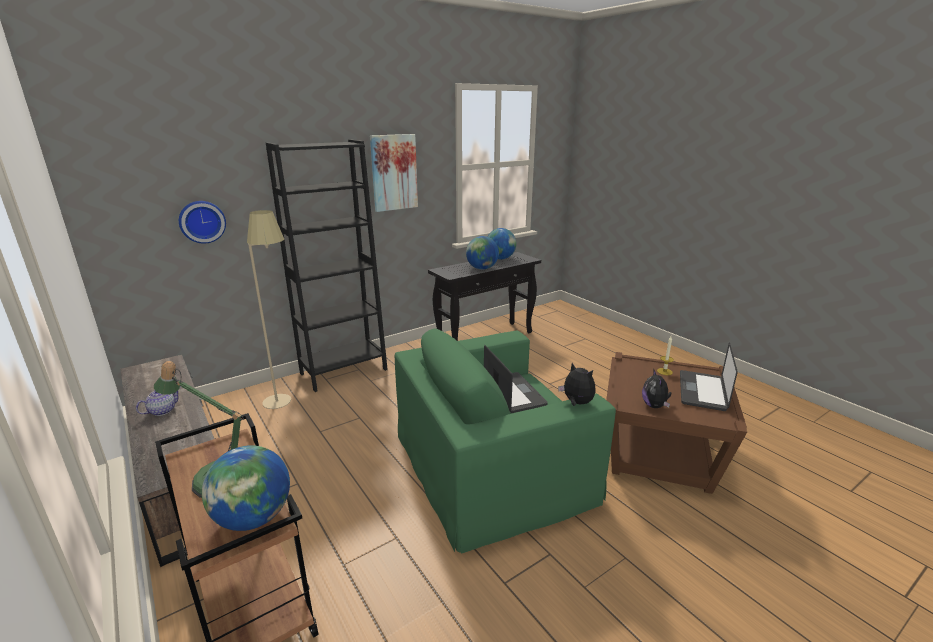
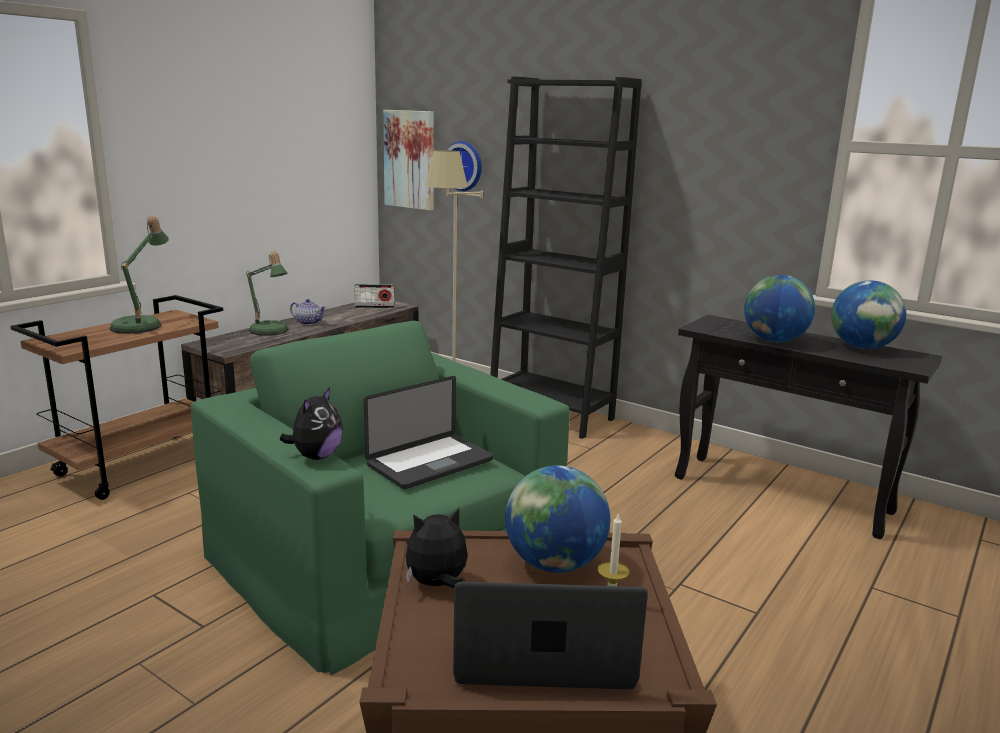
camera: 70 degrees right, 5 degrees down
globe [202,445,290,531] -> globe moved to [505,465,610,573]
picture [370,134,418,212] -> picture moved to [383,110,434,211]
none -> table lamp [246,251,289,336]
none -> radio [354,284,395,308]

